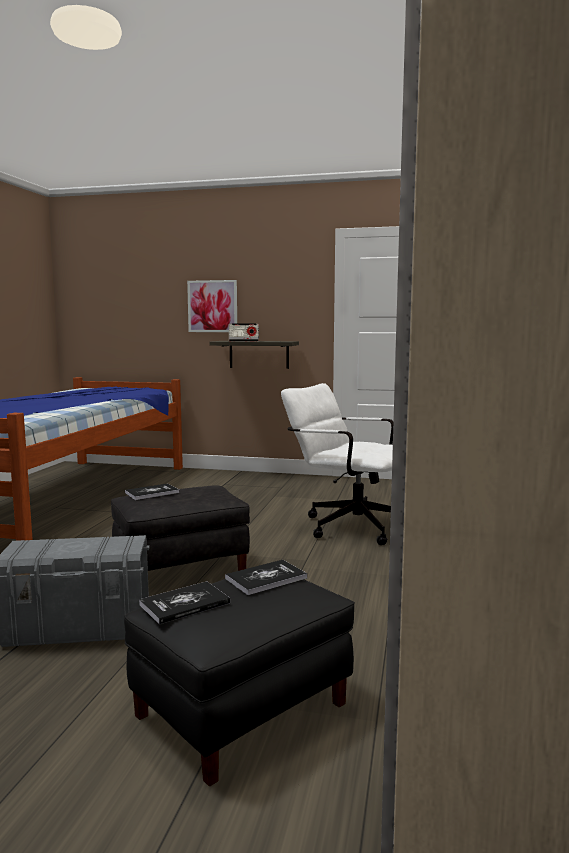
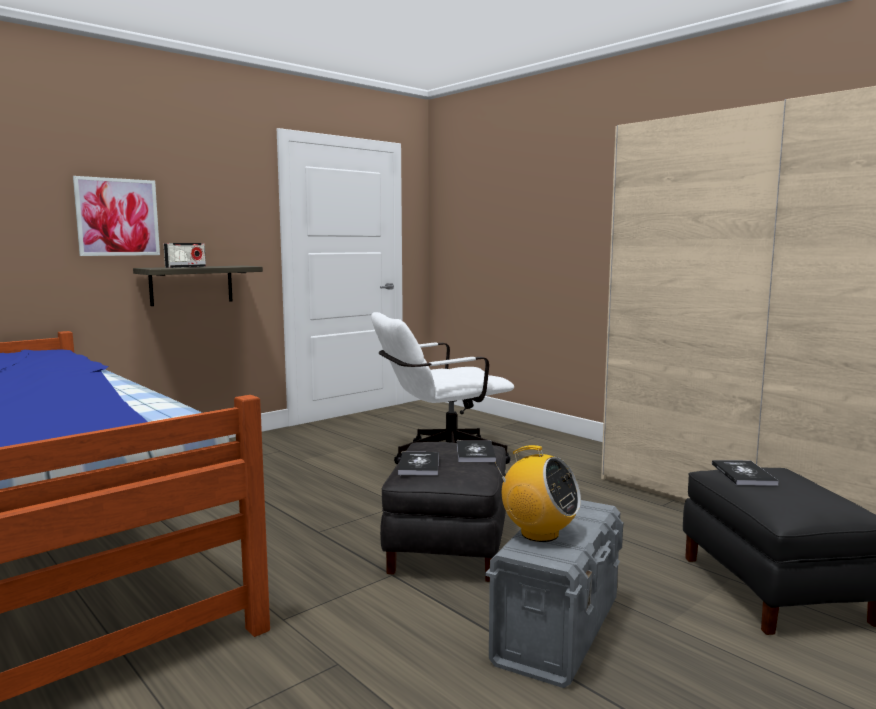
camera: 55 degrees left, 0 degrees up
book [139,581,230,624] -> book moved to [457,441,496,462]
none -> radio [494,445,581,542]

